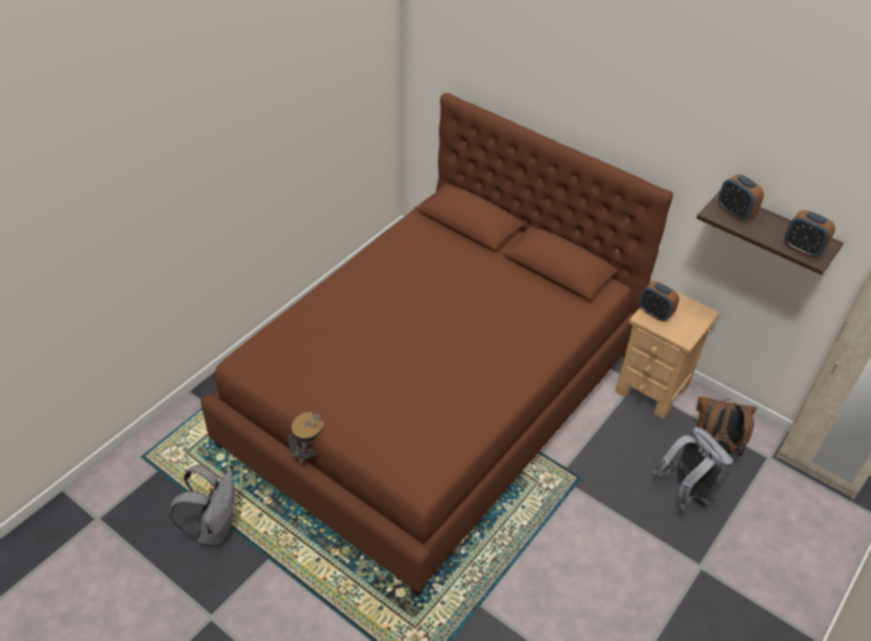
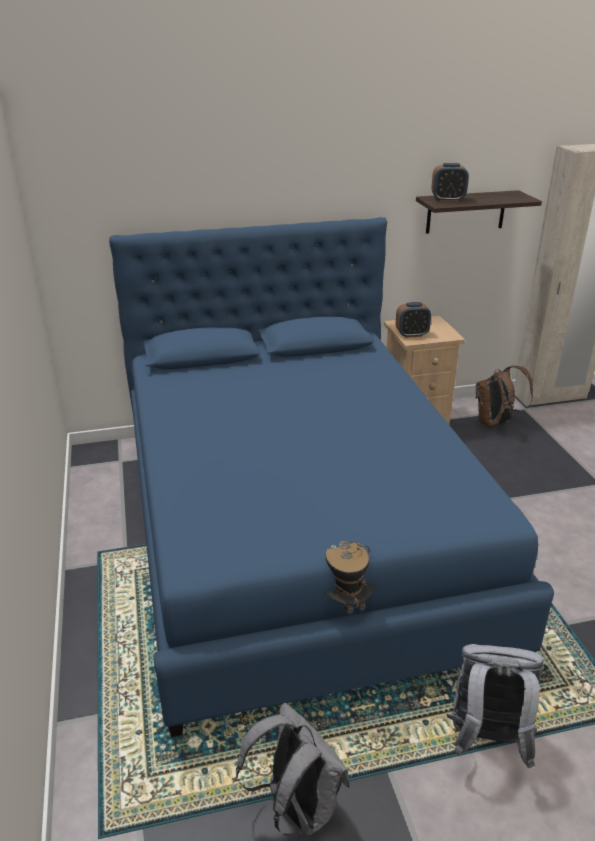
camera: 50 degrees left, 15 degrees down
brown bed [201,93,673,597] -> blue bed [109,217,554,737]
grey backpack [653,427,734,511] -> grey backpack moved to [446,644,544,768]
alarm clock [785,210,835,257] -> none

